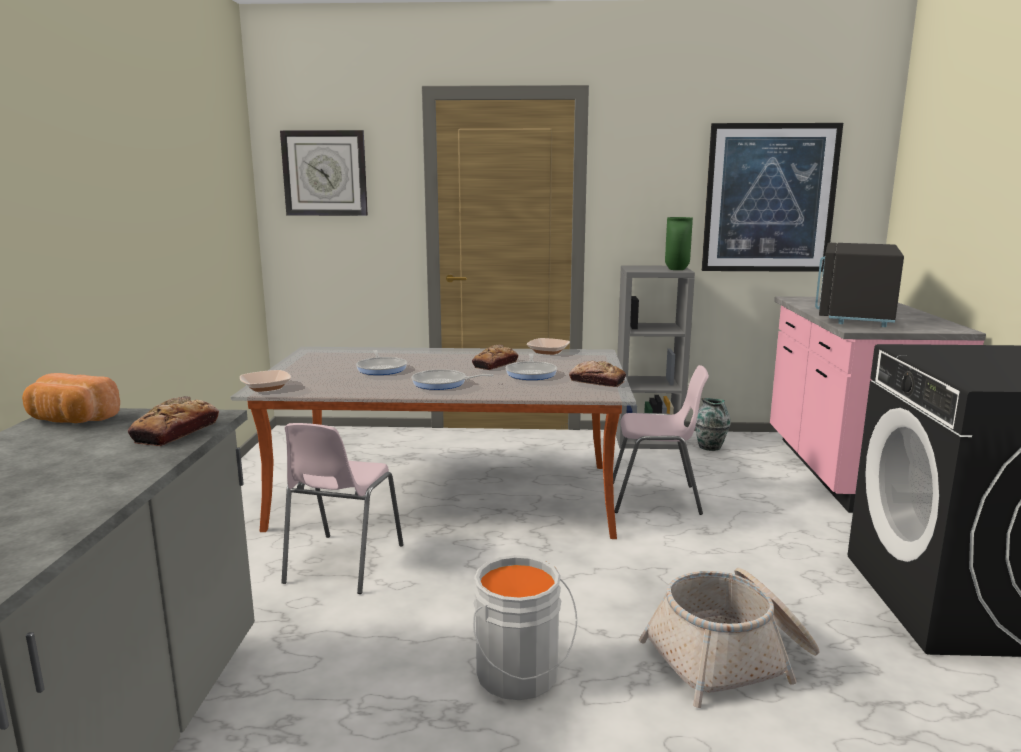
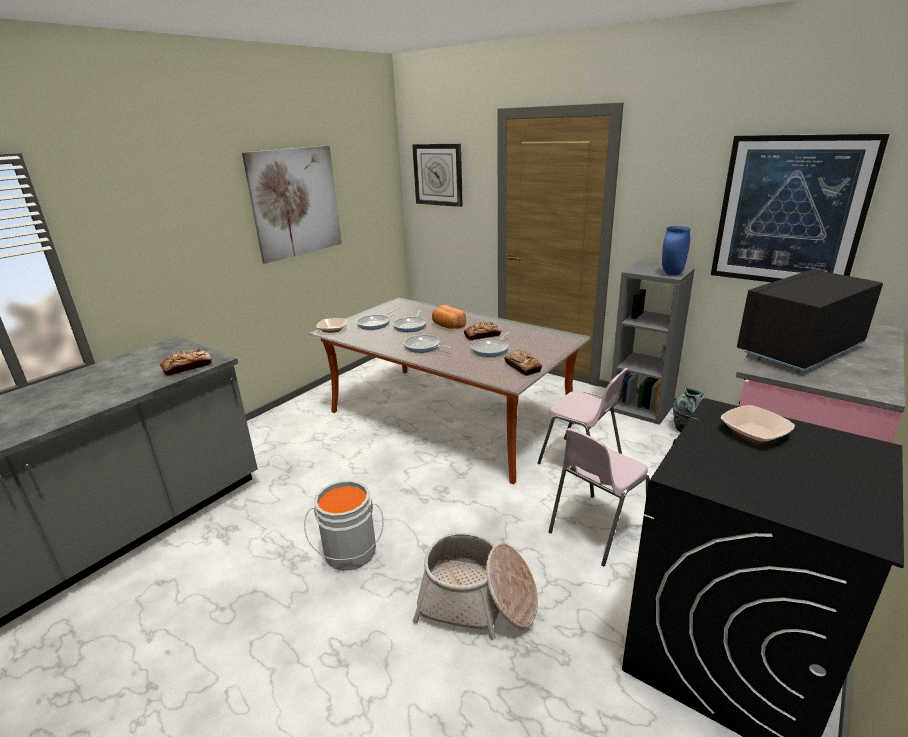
camera: 35 degrees right, 10 degrees up
bread [22,373,120,423] -> bread moved to [432,305,466,329]
pink chair [281,423,404,594] -> pink chair moved to [548,428,650,566]
bowl [527,338,570,355] -> bowl moved to [721,405,795,443]
green vase [665,217,693,270] -> blue vase [662,226,691,275]
none -> picture [242,146,342,264]
none -> frying pan [356,309,396,330]

